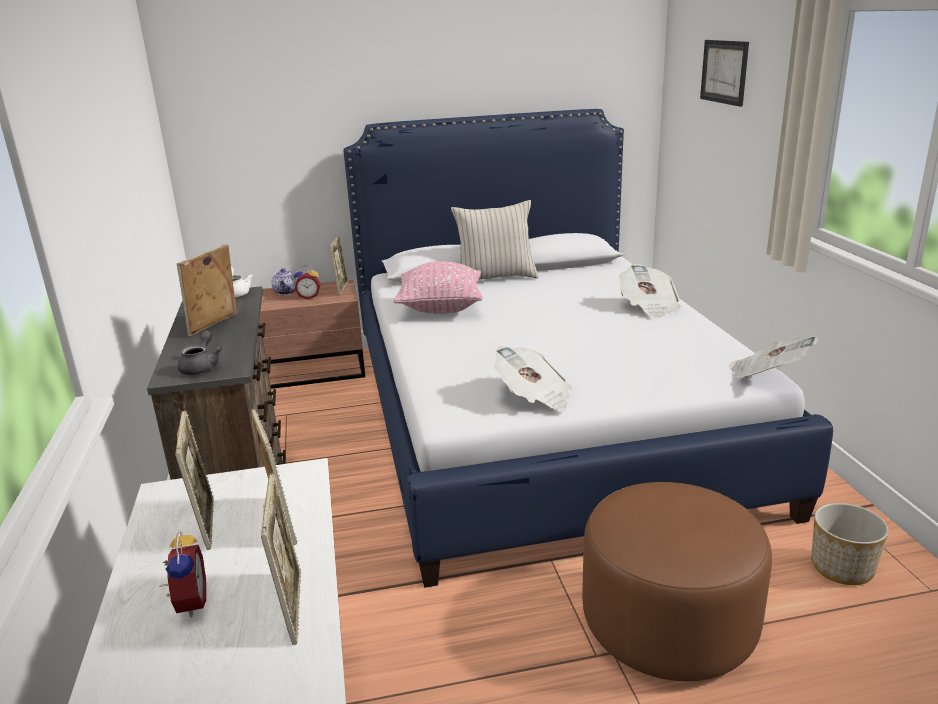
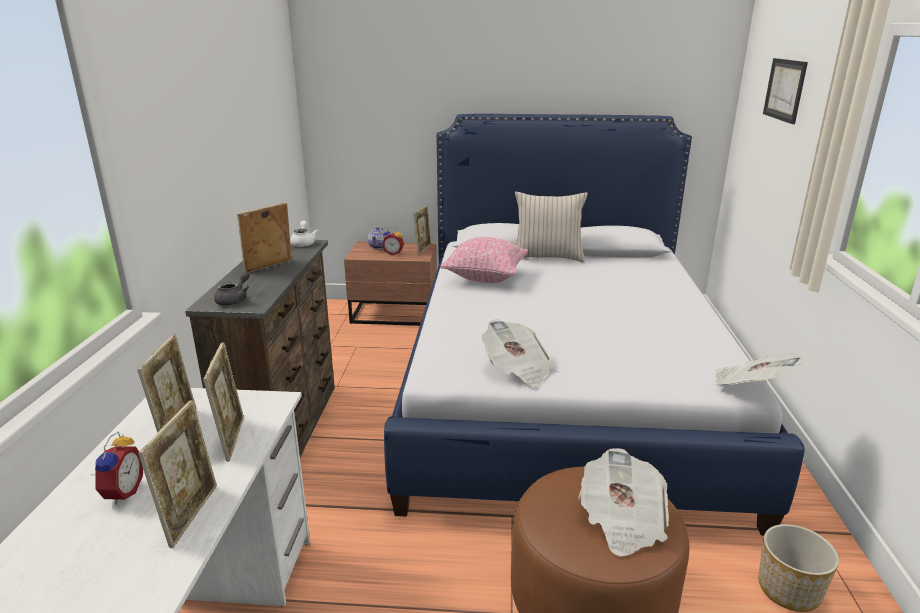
camera: 15 degrees right, 0 degrees up
newspaper [619,264,681,319] -> newspaper moved to [578,448,669,557]

